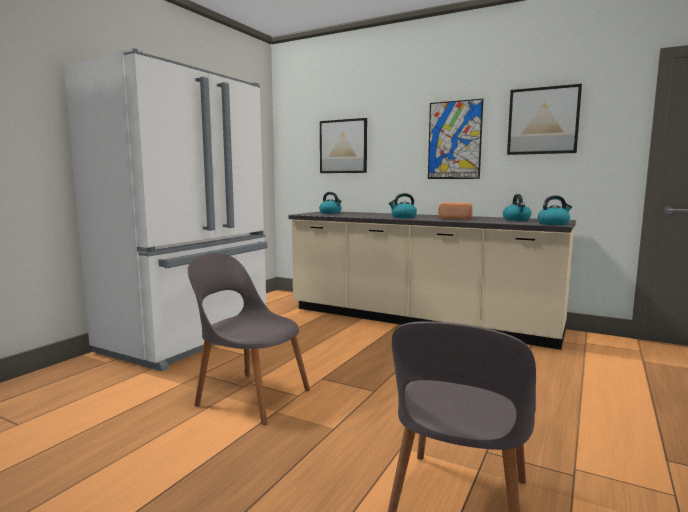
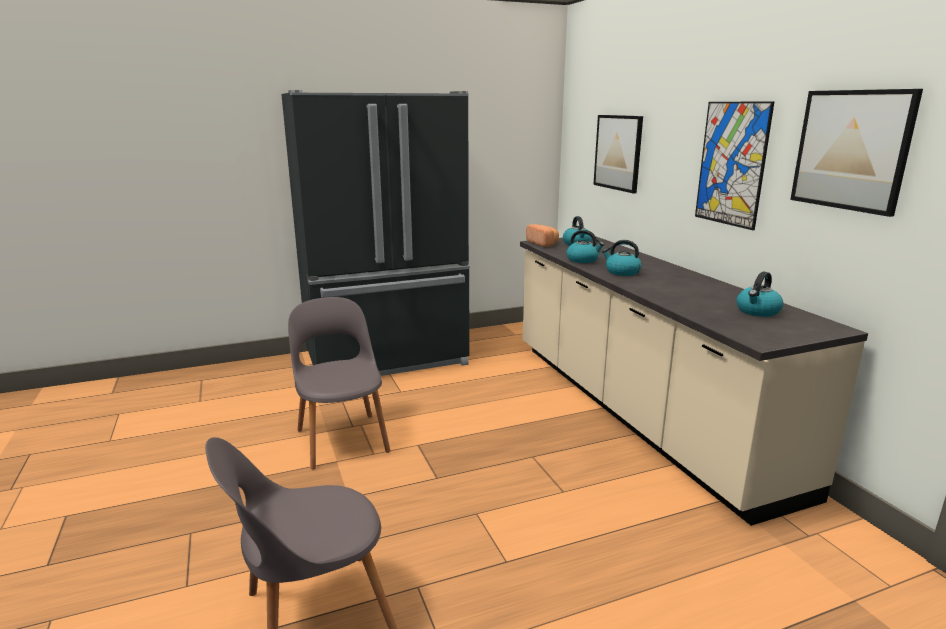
camera: 40 degrees right, 10 degrees up
white fridge [64,48,268,371] -> black fridge [281,90,470,376]
bread [438,202,473,220] -> bread moved to [526,224,559,247]
kettle [538,195,572,225] -> kettle moved to [567,230,604,263]

